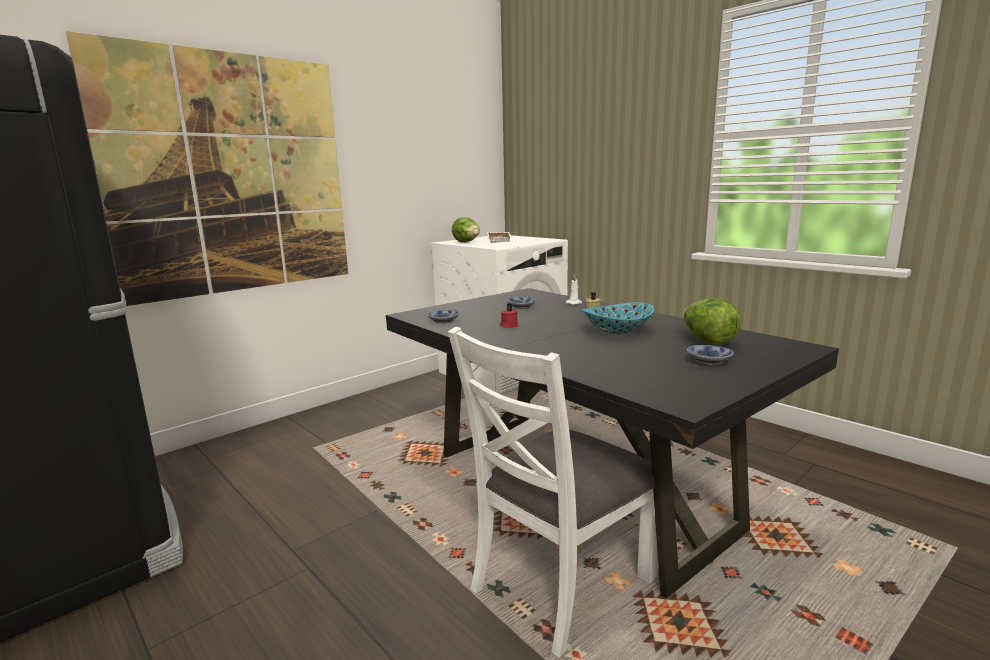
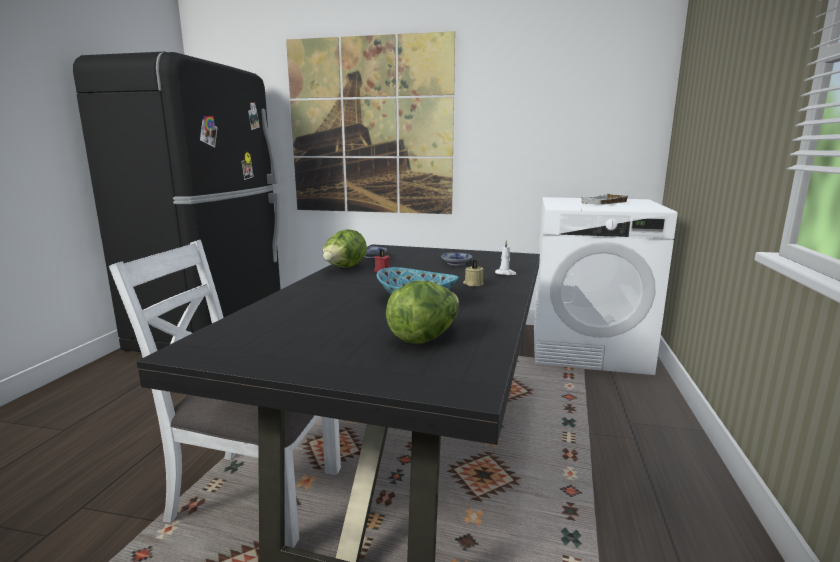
camera: 55 degrees right, 0 degrees up
lettuce [452,217,480,243] -> lettuce moved to [323,229,367,268]
bowl [687,345,734,365] -> none

